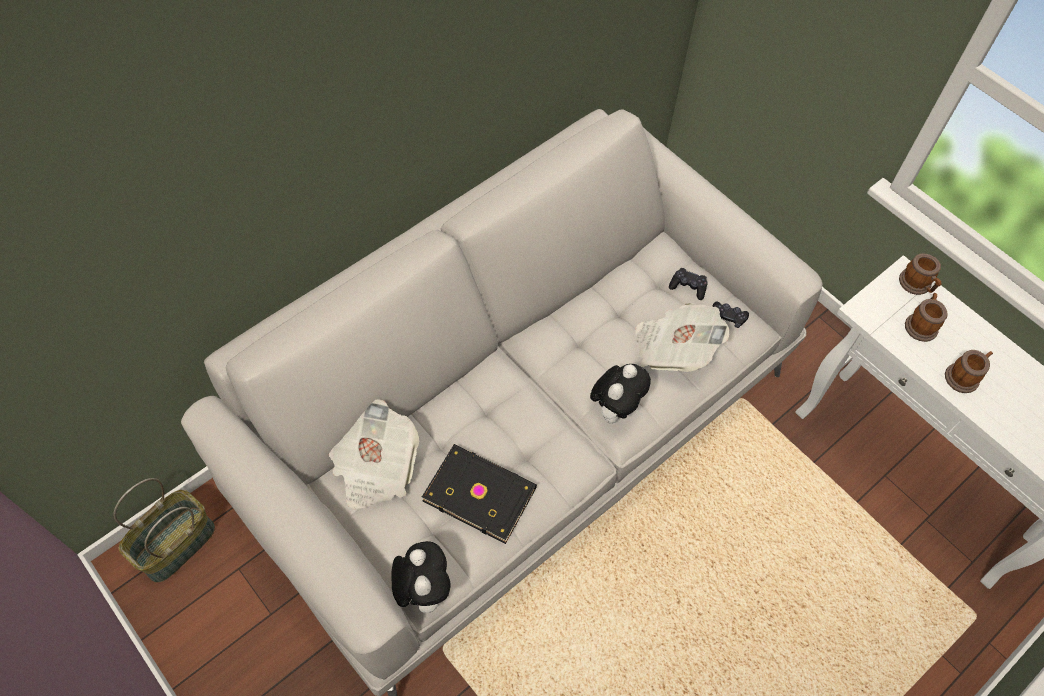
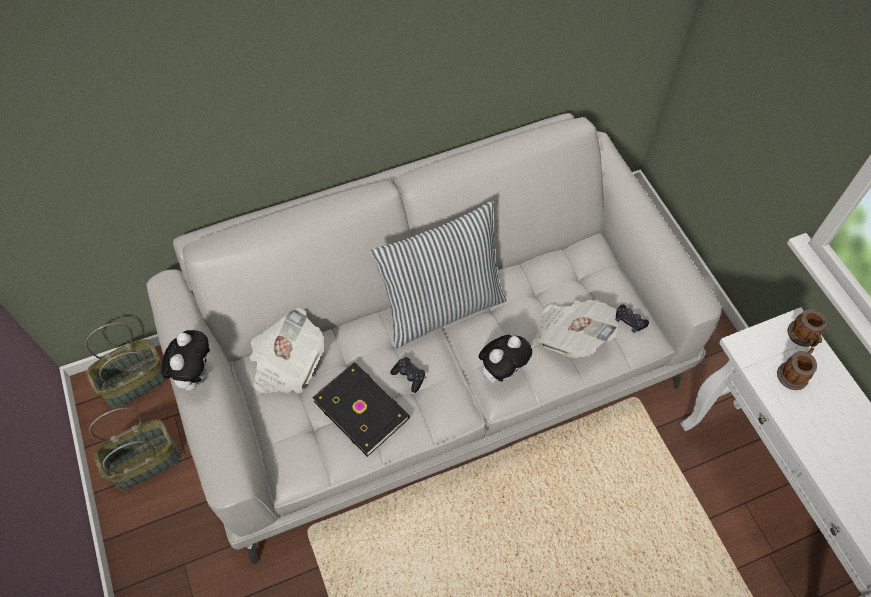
camera: 20 degrees right, 0 degrees up
plush toy [391,541,451,613] -> plush toy moved to [162,330,210,391]
black game controller [669,268,708,300] -> black game controller moved to [390,357,425,393]
mug [945,350,993,393] -> none
none -> basket [89,408,181,490]
none -> pillow [370,201,506,349]

